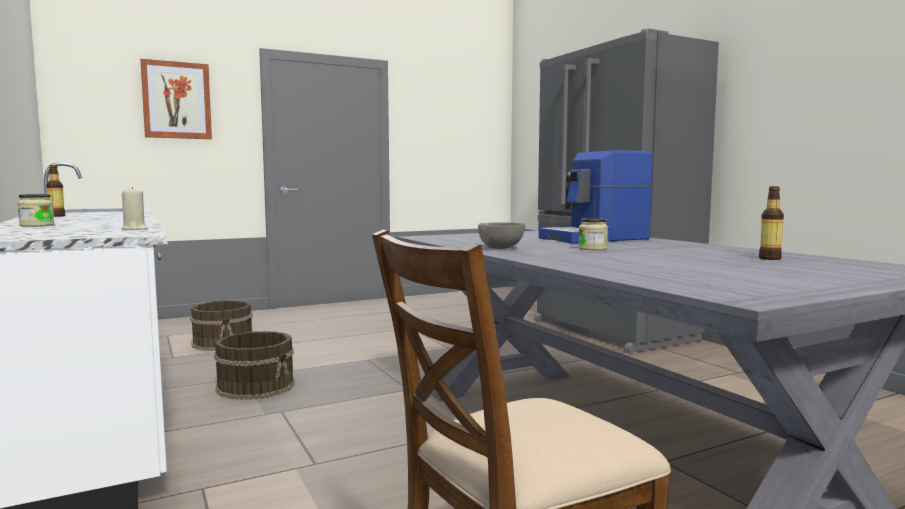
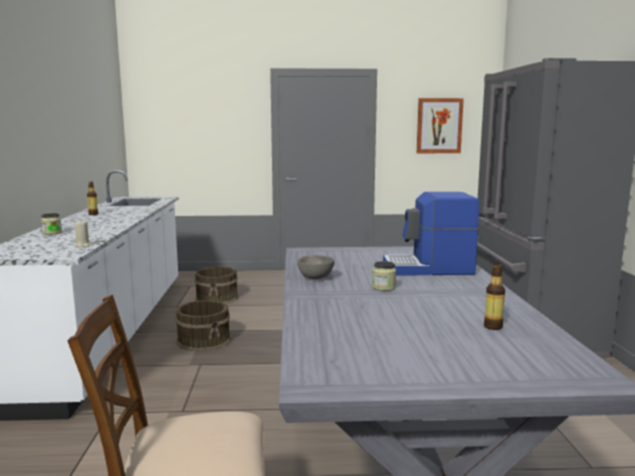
camera: 25 degrees right, 5 degrees up
picture [140,59,212,139] -> picture moved to [417,98,464,153]

